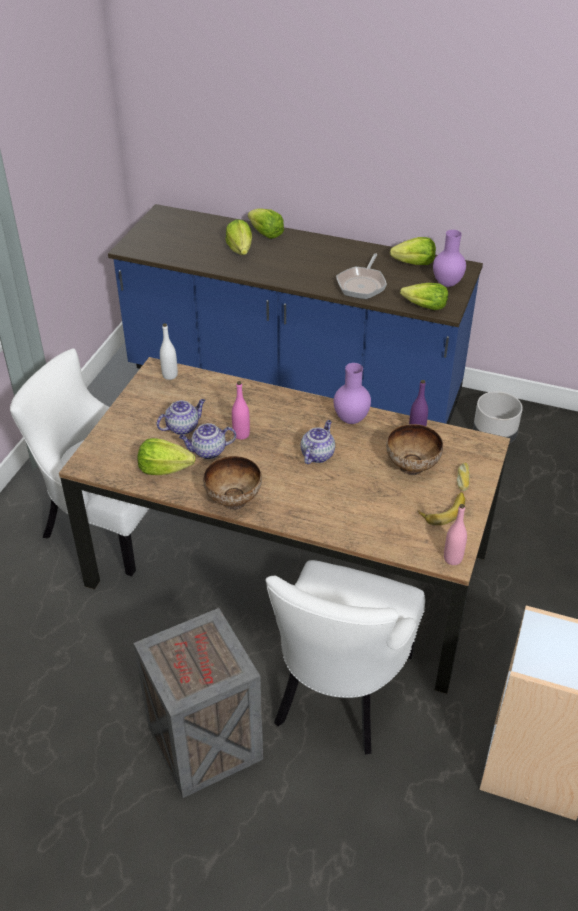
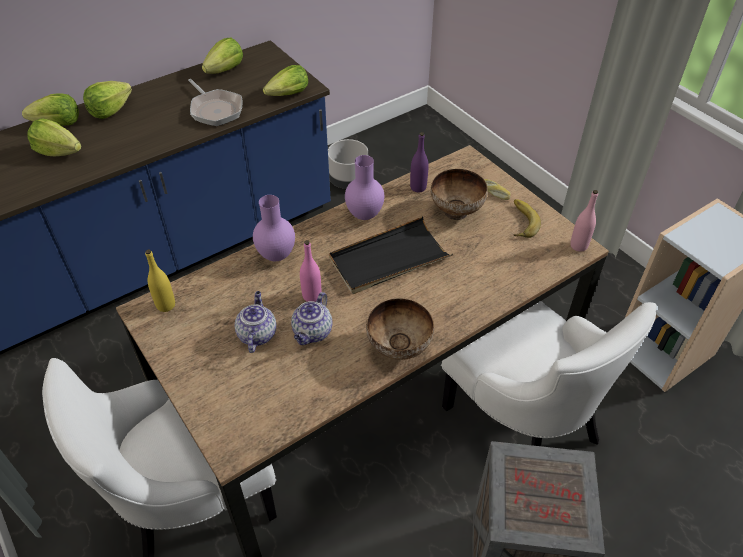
camera: 55 degrees left, 5 degrees up
lettuce [137,438,195,475] -> lettuce moved to [83,81,132,119]
white bottle [160,324,178,380] -> yellow bottle [145,249,175,312]
teapot [301,420,335,464] -> black tray [329,216,453,294]
purple vase [433,230,466,287] -> purple vase moved to [253,195,295,261]

